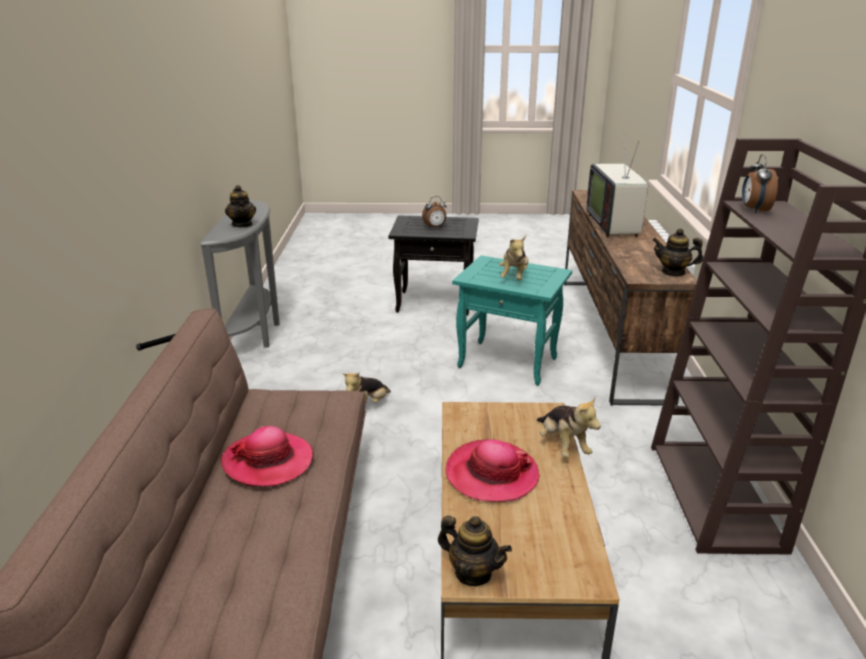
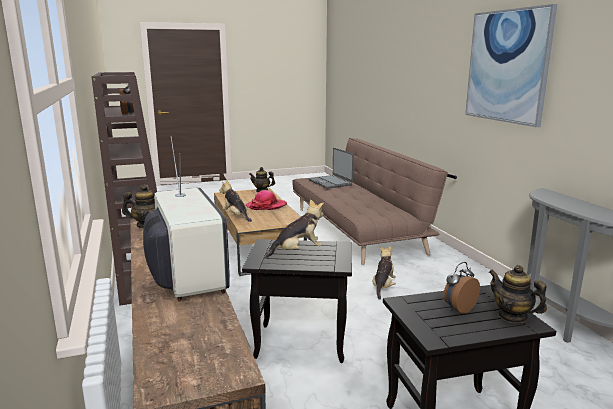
camera: 160 degrees right, 10 degrees down
hat [221,426,313,487] -> none
teapot [225,185,256,228] -> teapot moved to [489,265,547,323]
turquoise side table [452,255,572,386] -> black side table [242,239,352,363]
plush toy [499,236,529,280] -> plush toy turned 75 degrees clockwise [265,199,324,258]
none -> laptop [309,148,354,189]
none -> picture [465,4,557,127]

